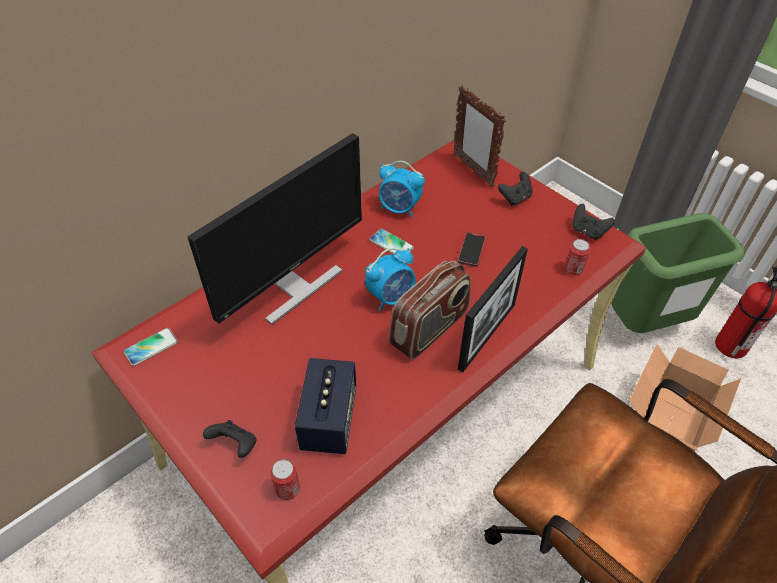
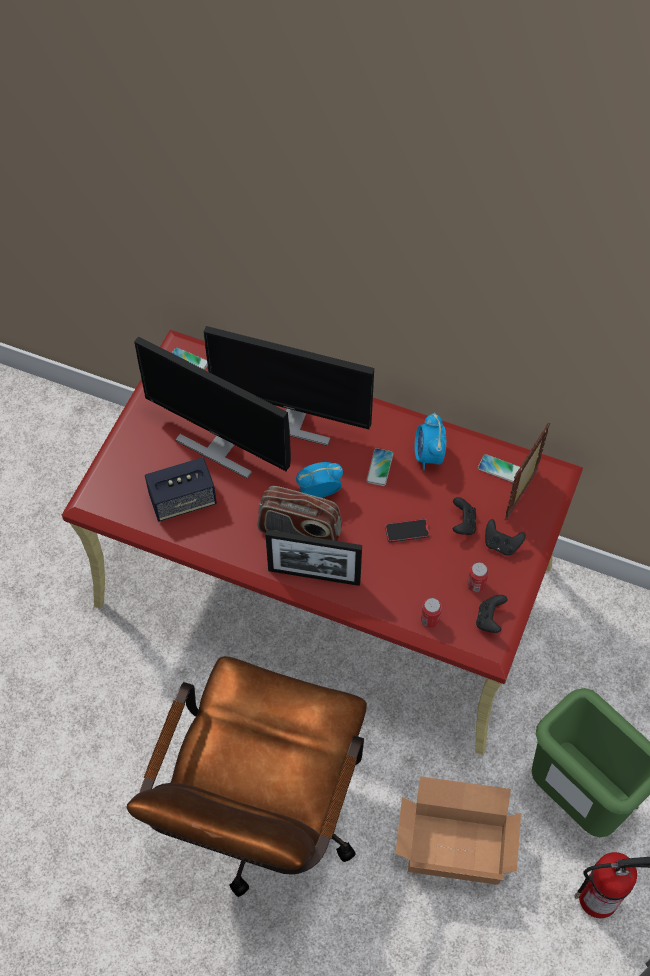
camera: 65 degrees right, 10 degrees up
black game controller [203,420,256,458] -> black game controller moved to [452,497,476,535]
can [270,459,300,500] -> can moved to [467,562,489,592]
alarm clock [365,248,416,311] -> alarm clock turned 135 degrees clockwise [296,462,343,498]
none -> monitor [134,336,291,479]
none -> phone [478,454,520,483]

